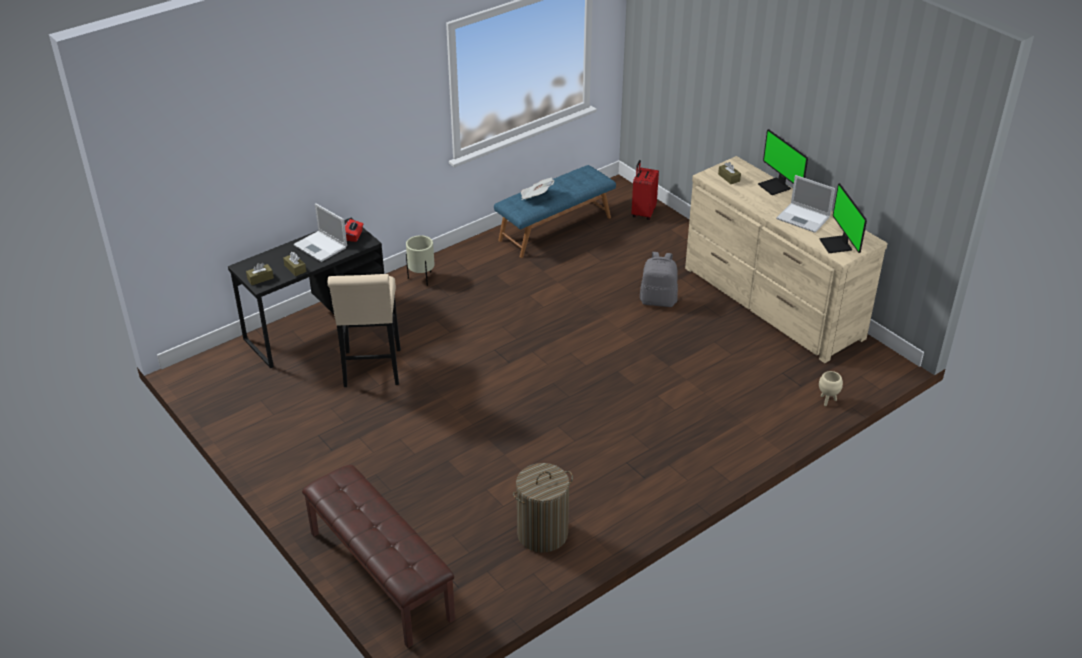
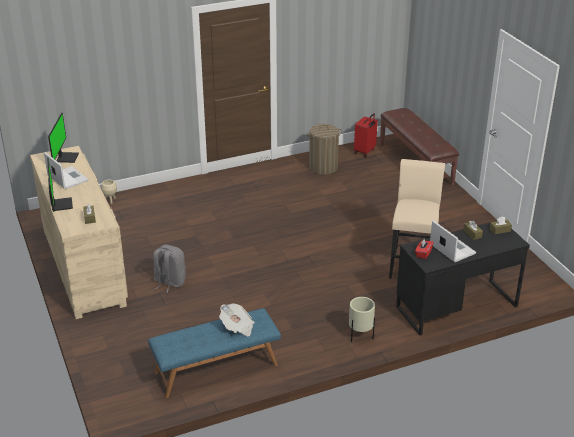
camera: 165 degrees left, 5 degrees down
red suitcase [631,160,659,220] -> red suitcase moved to [354,113,378,157]

